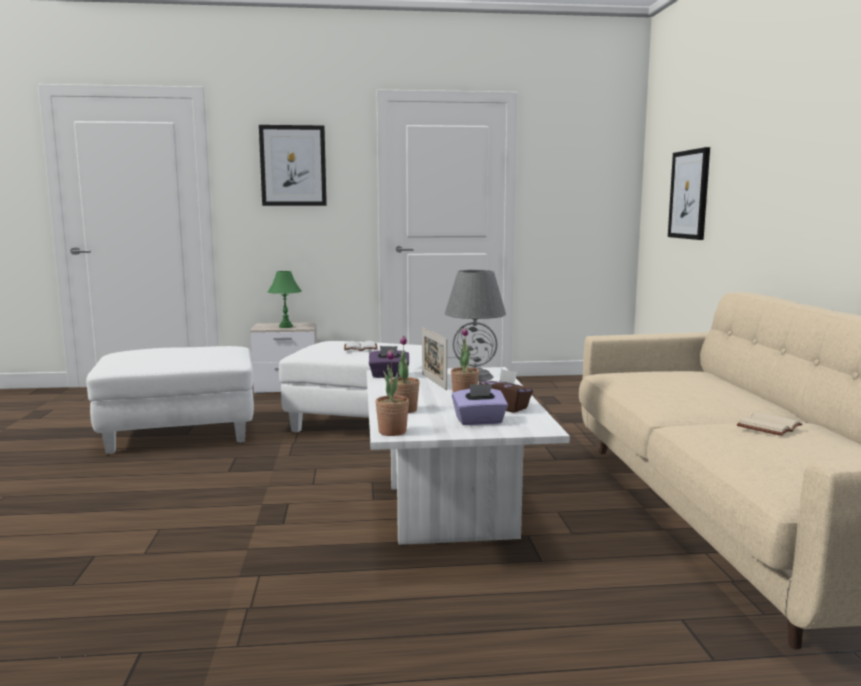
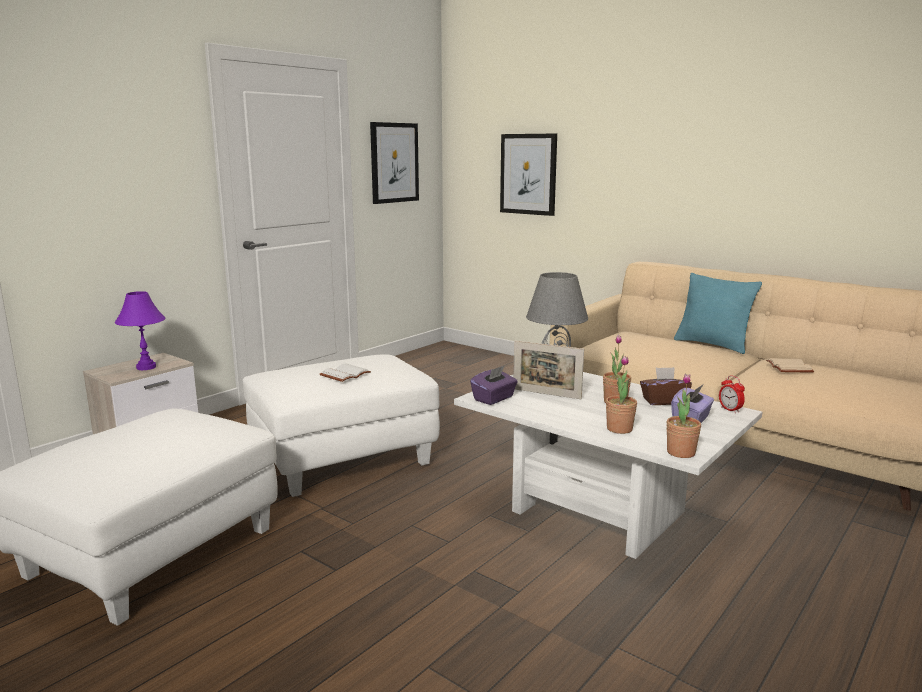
camera: 45 degrees left, 5 degrees up
picture [259,125,327,206] -> picture moved to [370,122,419,204]
green table lamp [268,271,302,328] -> purple table lamp [115,291,165,370]
none -> turquoise pillow [674,273,762,354]
none -> alarm clock [719,375,745,413]

